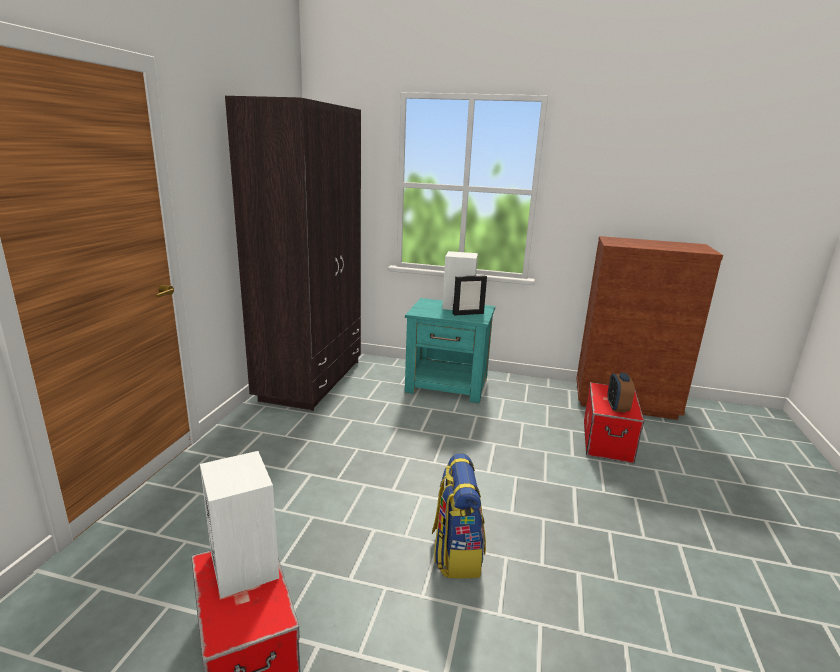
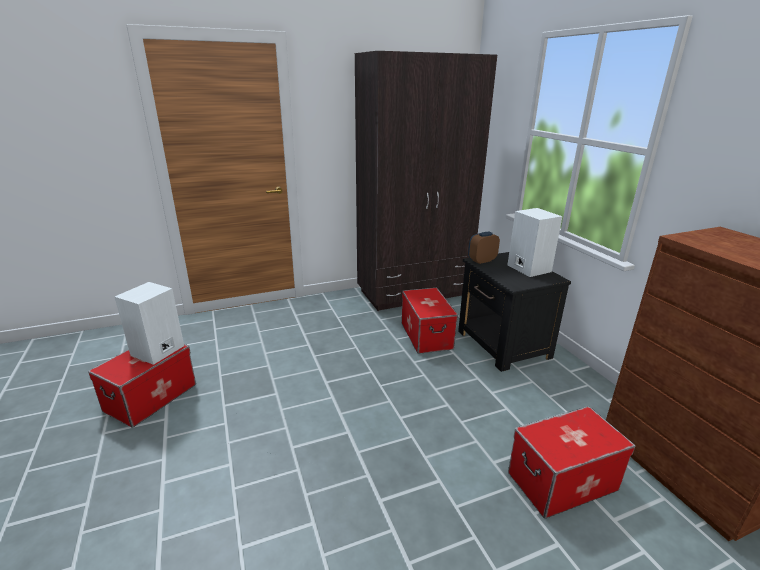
camera: 55 degrees right, 5 degrees up
turquoise nightstand [405,298,495,403] -> black nightstand [458,252,571,372]
backpack [432,453,486,578] -> none
picture frame [452,275,487,316] -> none
alarm clock [608,373,635,413] -> alarm clock moved to [468,232,500,264]
none -> storage box [402,288,458,354]

